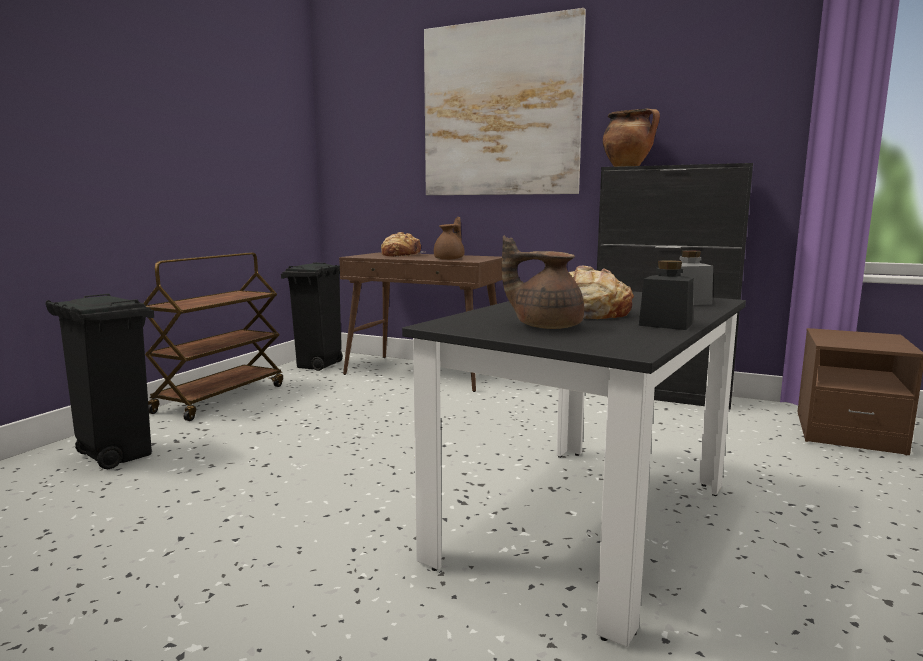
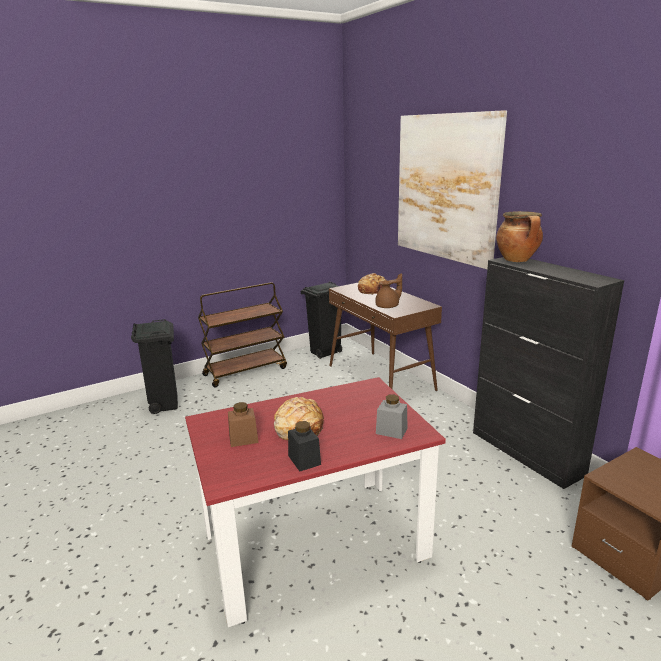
camera: 35 degrees right, 10 degrees up
black dining table [402,291,746,647] -> red dining table [185,377,446,627]
brown teapot [502,236,584,329] -> brown jar [228,402,259,447]

